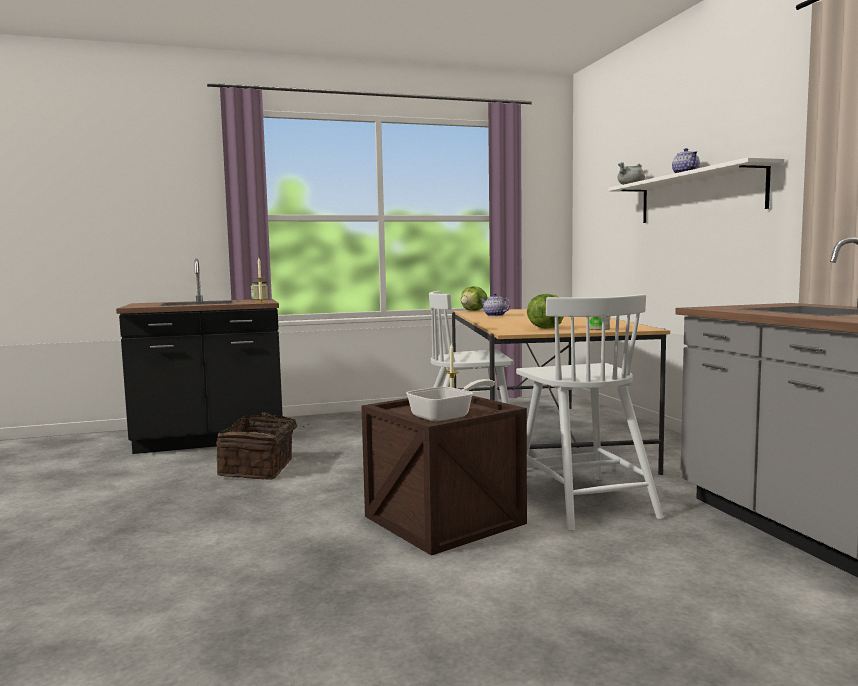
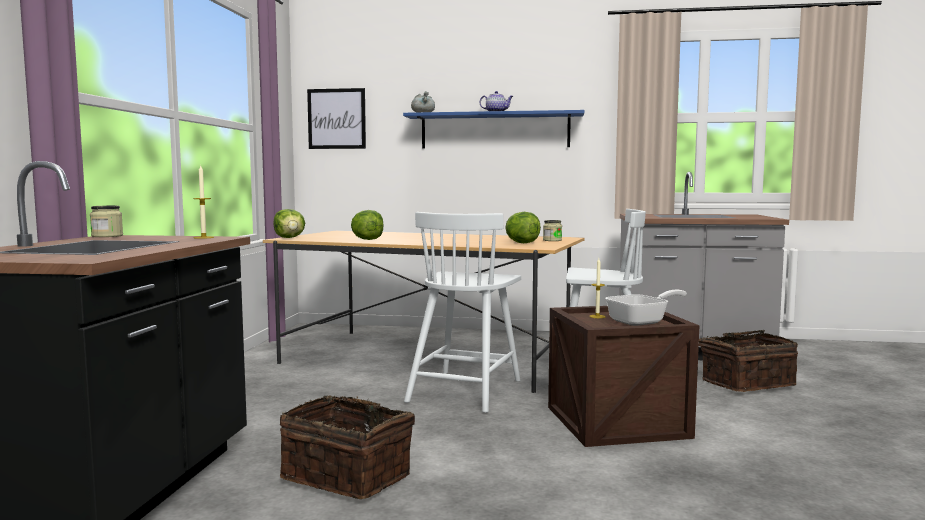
camera: 65 degrees left, 0 degrees up
frying pan [406,379,495,423] -> frying pan turned 75 degrees clockwise [605,290,687,326]
teapot [481,293,511,316] -> lettuce [351,210,384,240]
white shelf [608,157,785,223] -> blue shelf [403,110,584,148]
none -> picture [307,88,366,149]
none -> basket [699,330,798,392]

